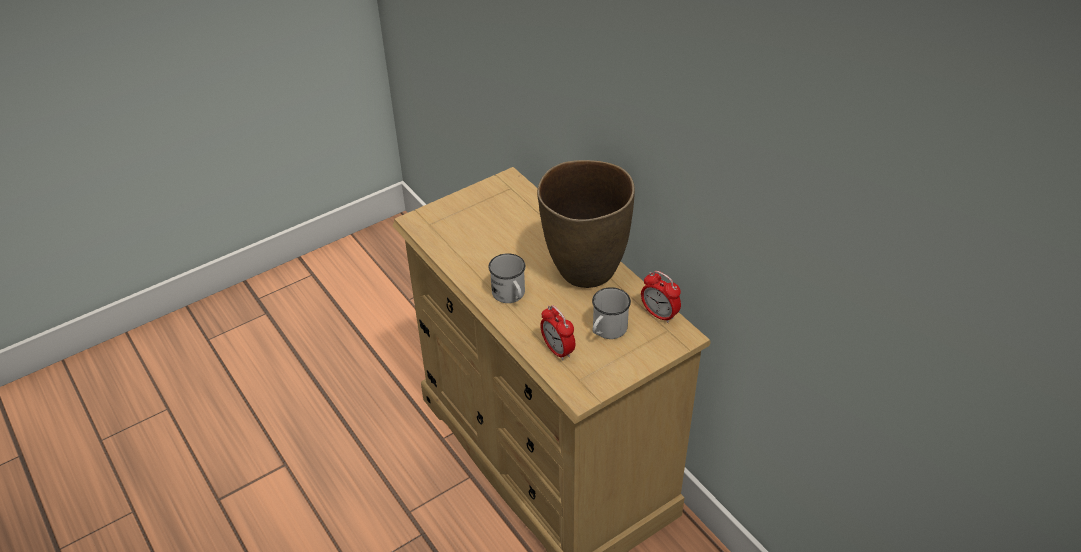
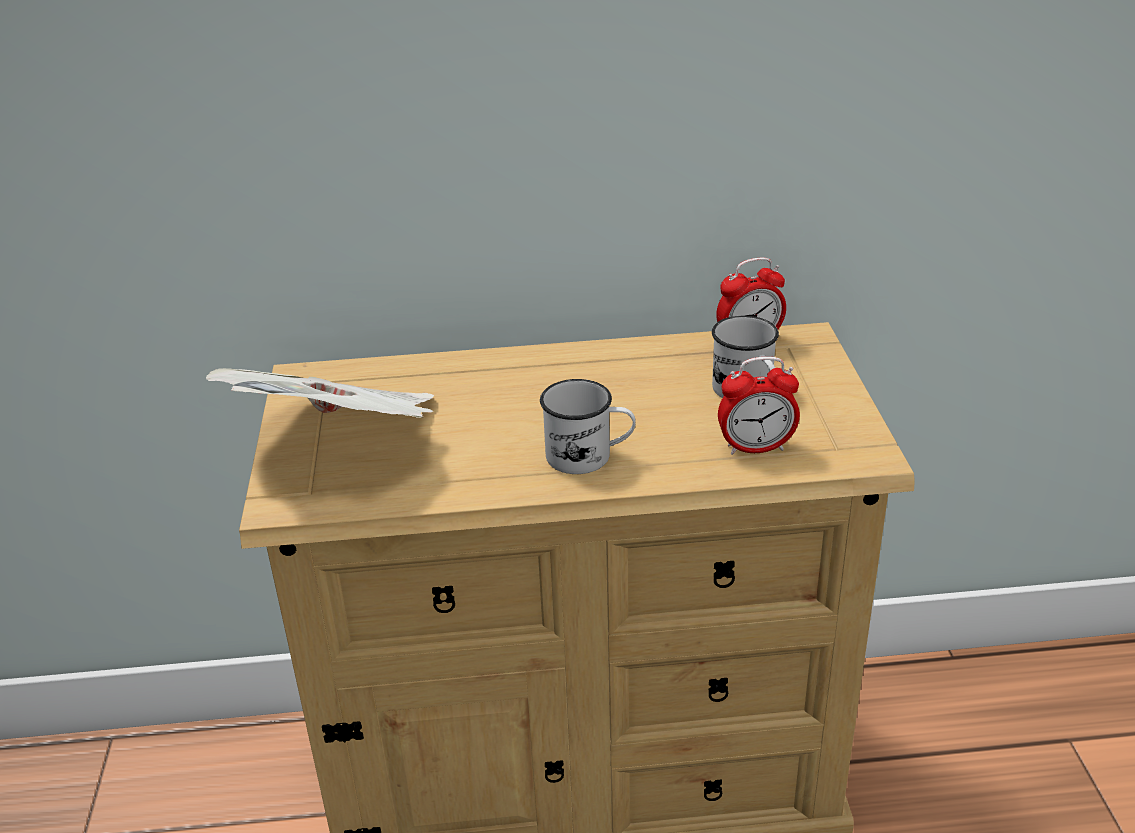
camera: 60 degrees left, 10 degrees down
brown vase [537,160,635,288] -> none
none -> newspaper [206,368,434,418]

